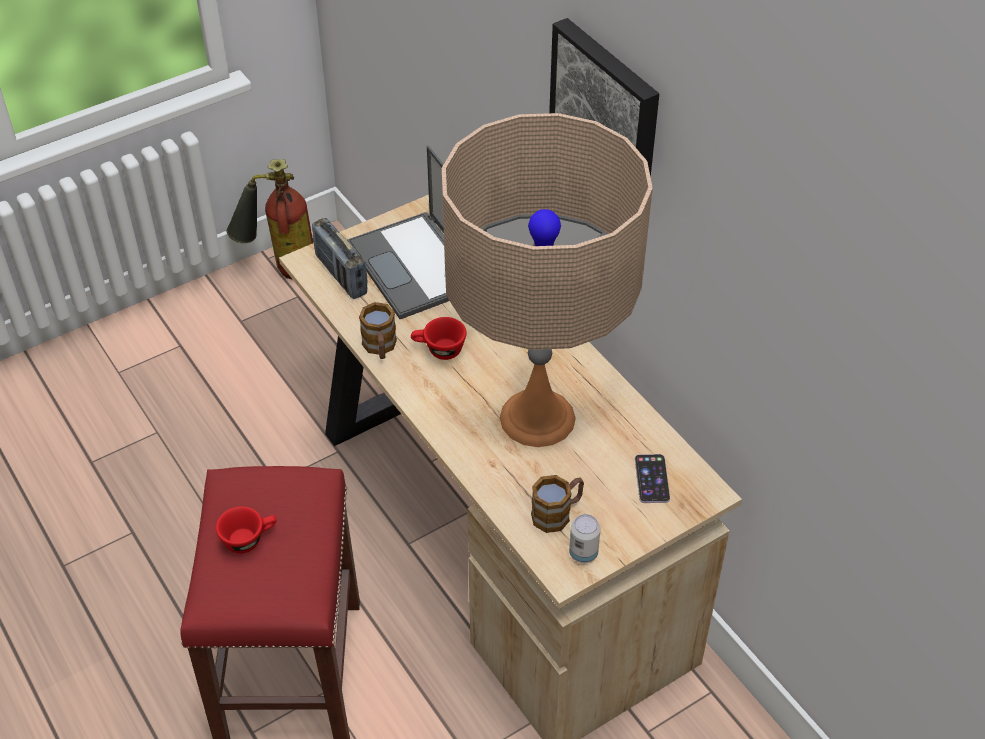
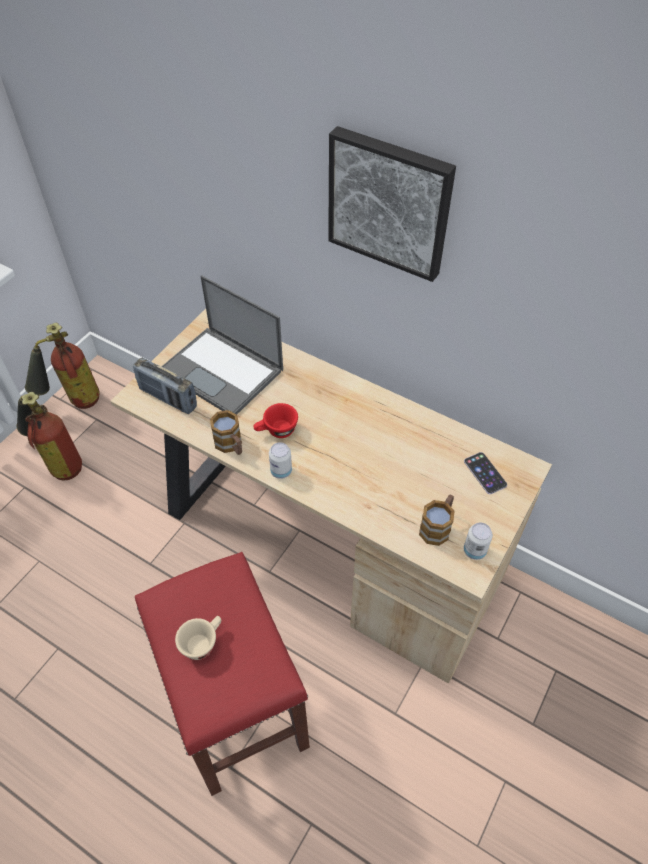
camera: 25 degrees left, 5 degrees up
red cup [216,506,276,554] -> beige cup [175,616,221,660]
beige table lamp [442,113,653,447] -> none
none -> fire extinguisher [17,392,82,480]
none -> can [269,442,292,479]

